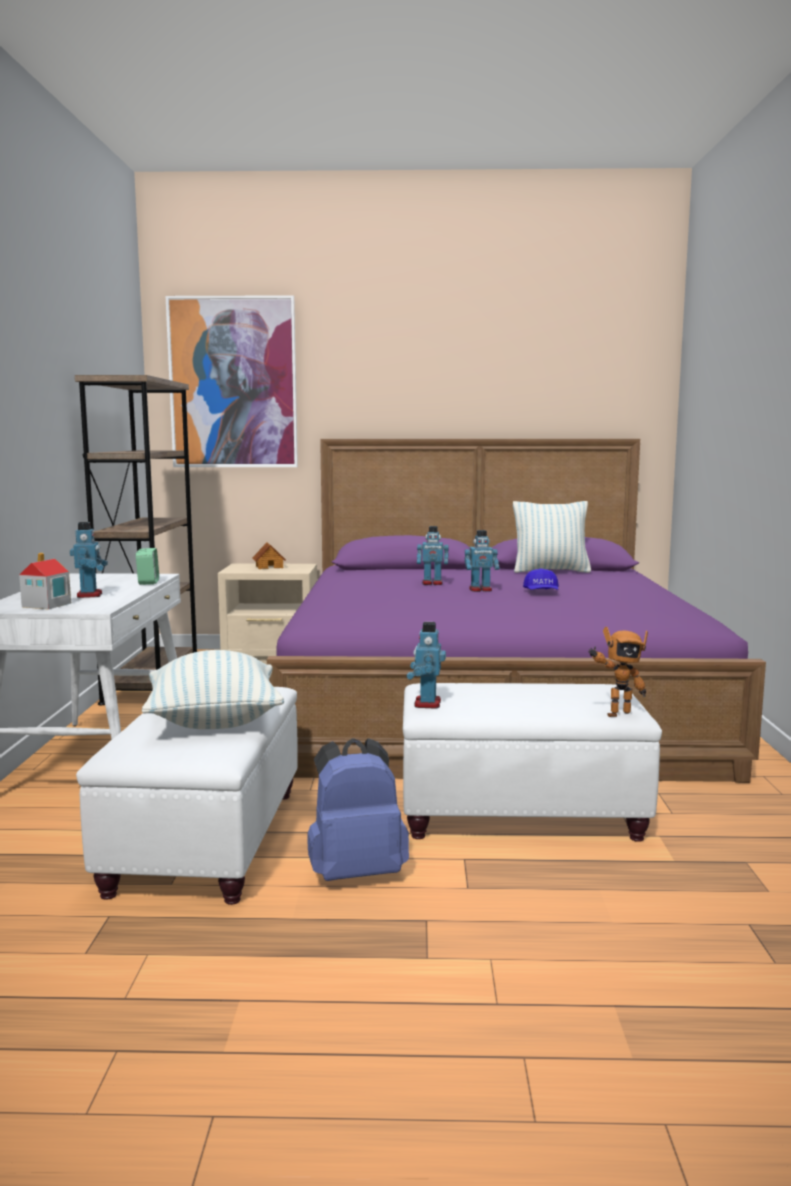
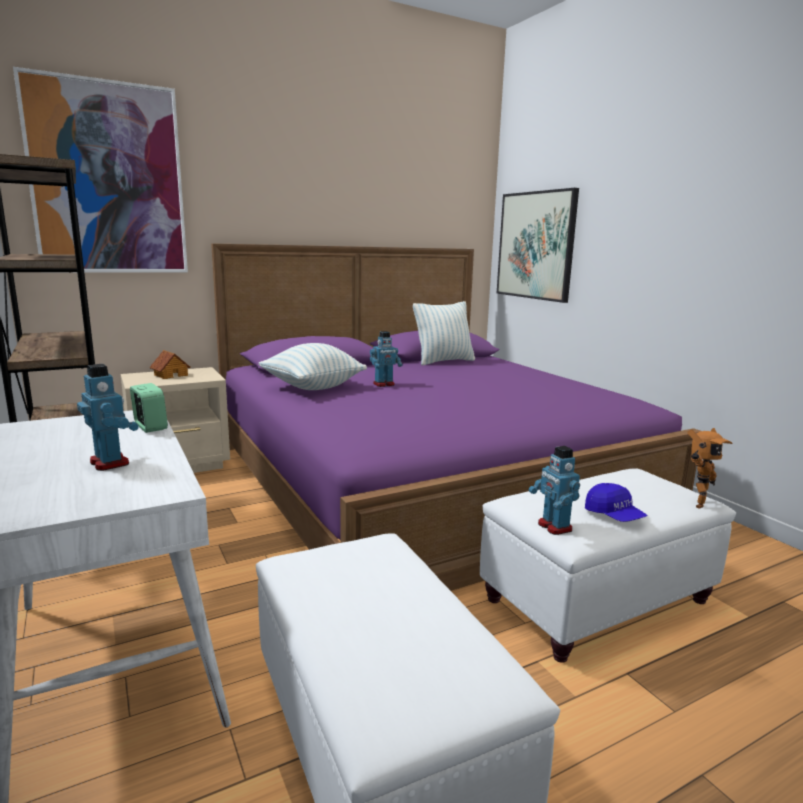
camera: 30 degrees left, 5 degrees up
toy house [19,553,71,609] -> none
pillow [142,650,284,729] -> pillow moved to [259,343,367,390]
blue backpack [308,738,409,881] -> none
toy robot [465,530,499,592] -> none
blue cap [523,568,559,590] -> blue cap moved to [585,483,648,522]
none -> picture [497,188,579,303]

